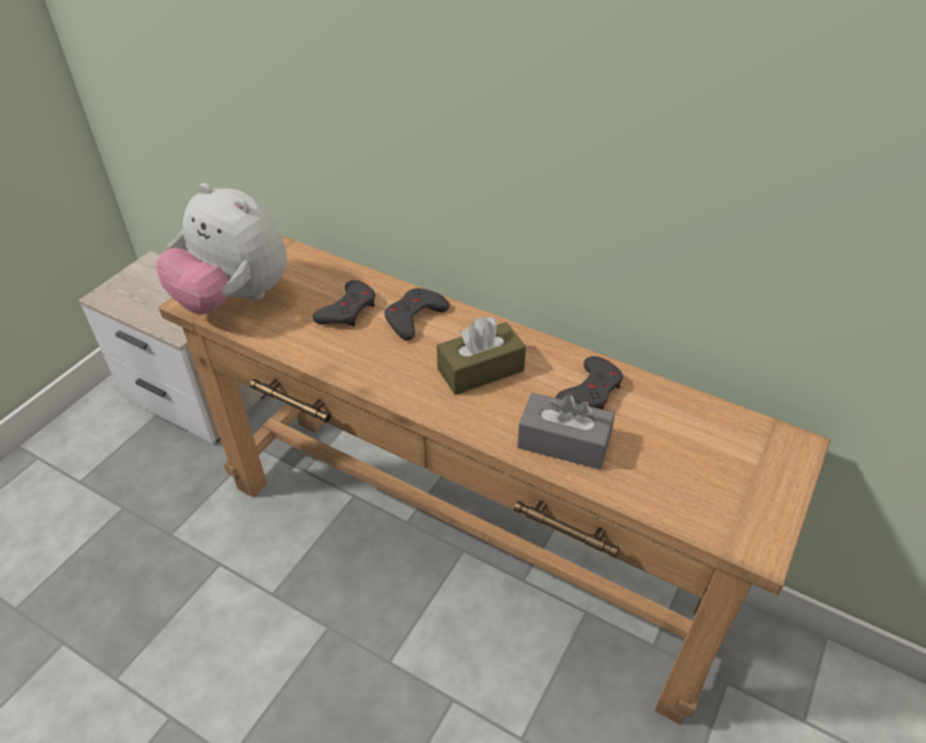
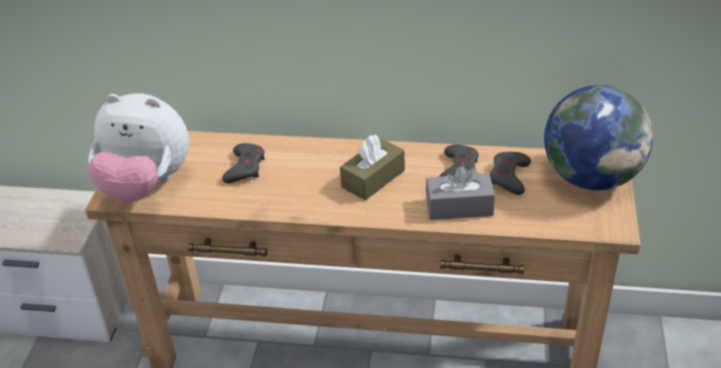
camera: 20 degrees left, 5 degrees down
grey game controller [384,288,450,341] -> grey game controller moved to [490,152,531,195]
none -> globe [544,85,653,190]

